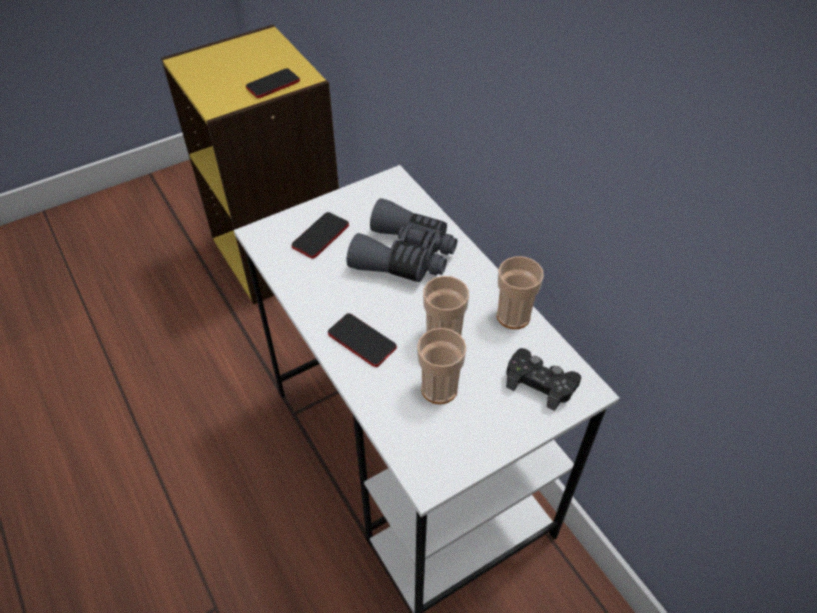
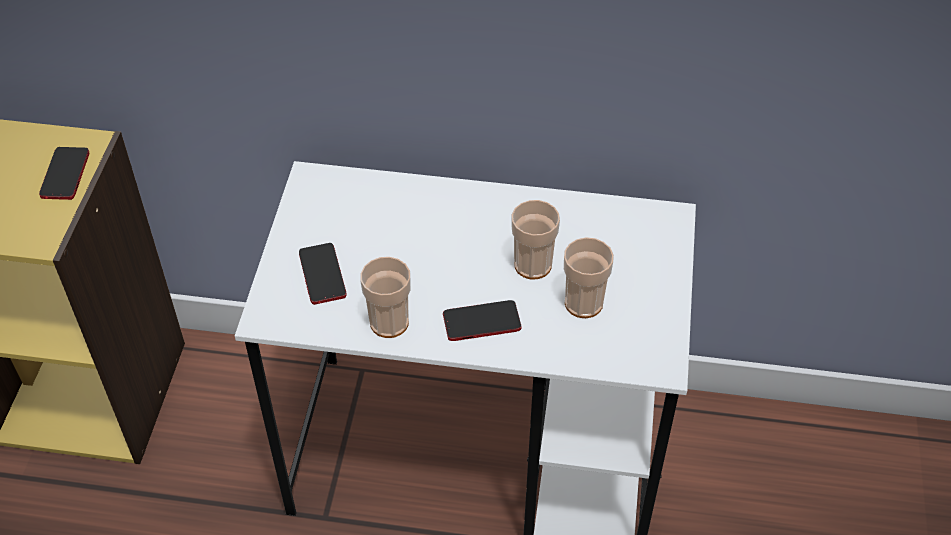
camera: 50 degrees left, 0 degrees up
grey binoculars [347,198,457,282] -> none
cup [497,256,544,329] -> cup moved to [360,257,410,338]
black game controller [506,348,581,411] -> none

